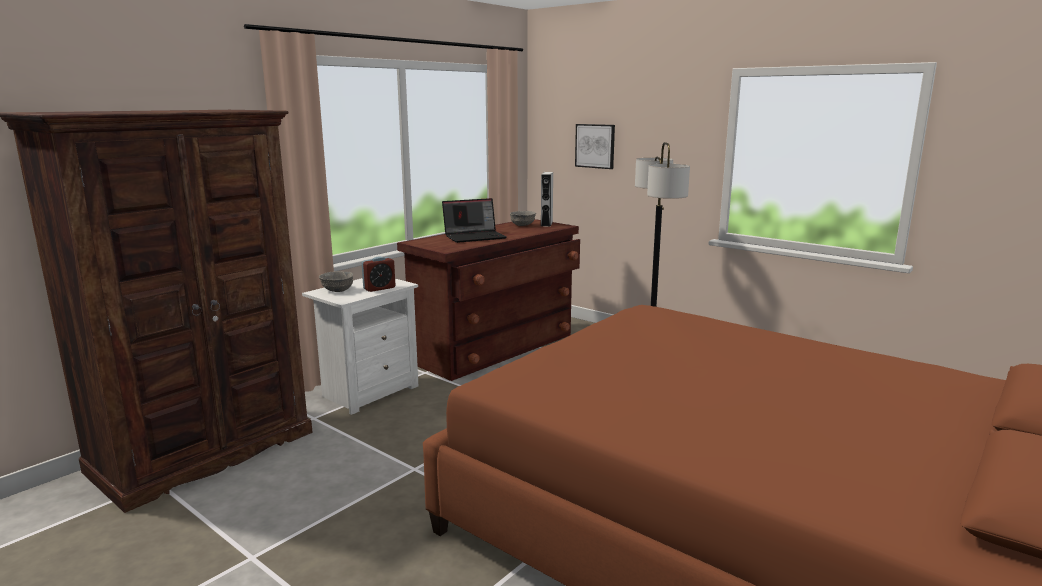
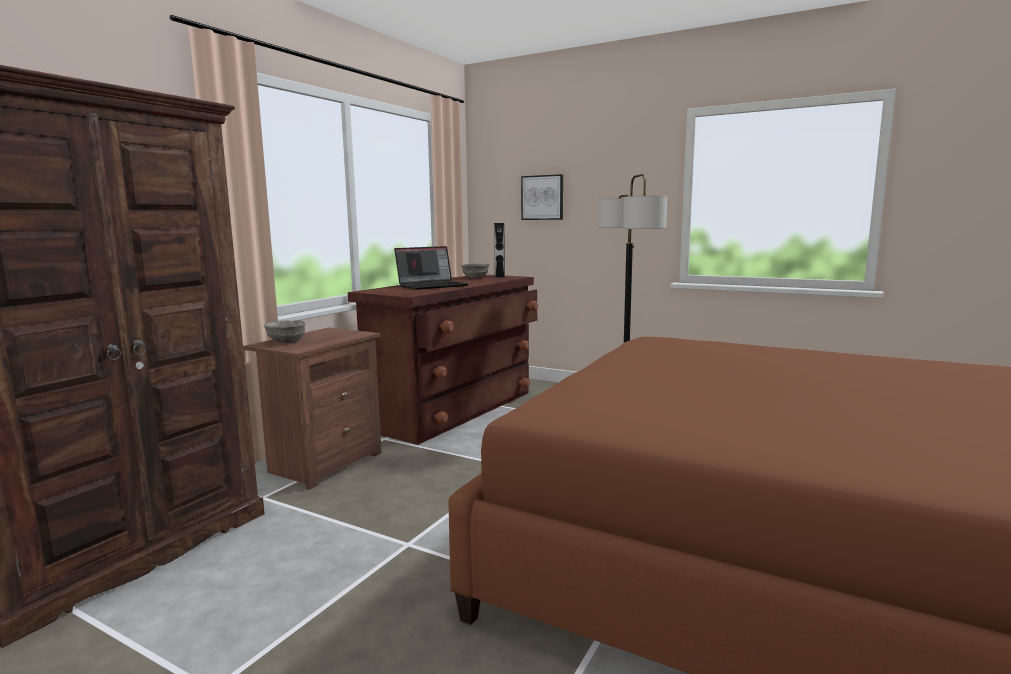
camera: 10 degrees left, 5 degrees down
white nightstand [302,278,418,415] -> brown nightstand [243,327,382,490]
alarm clock [362,257,396,292] -> none

